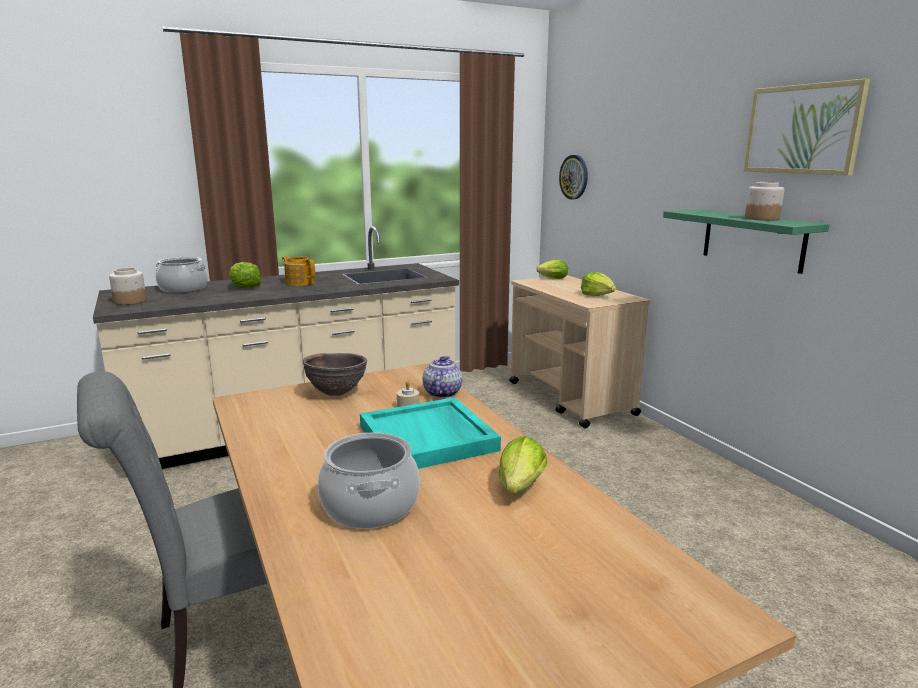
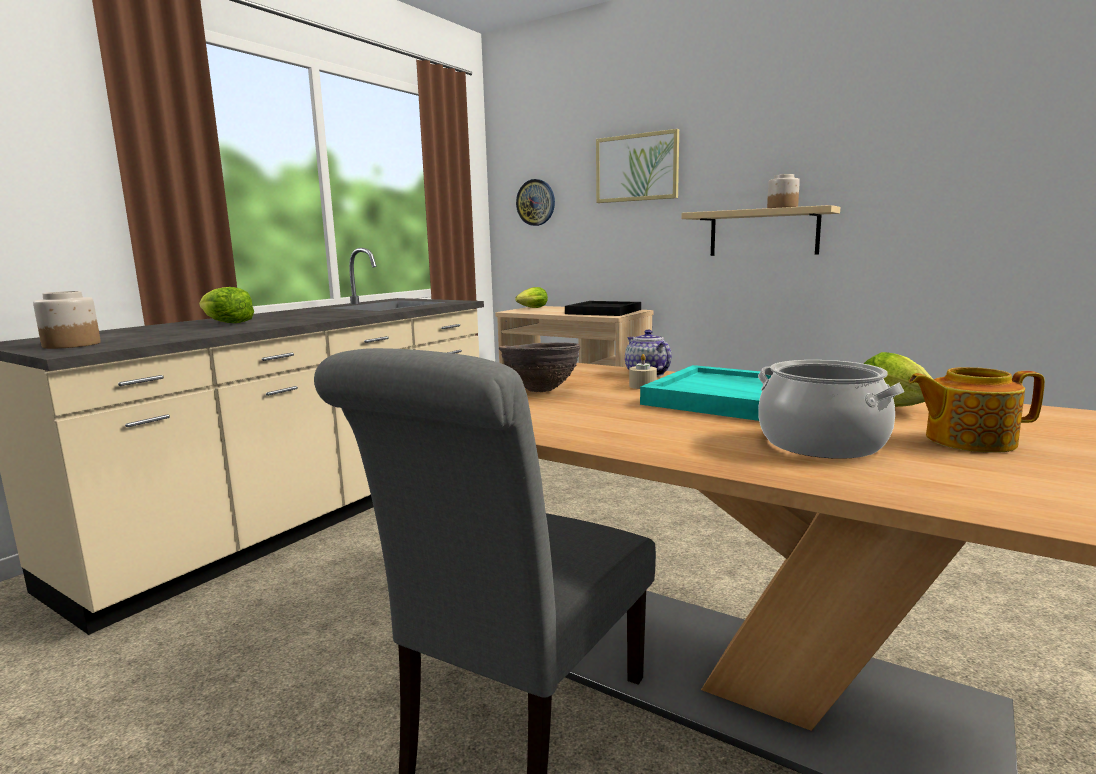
camera: 30 degrees left, 5 degrees down
cooking pot [156,257,208,293] -> none
teapot [282,256,315,286] -> teapot moved to [909,367,1045,453]
lettuce [581,272,616,296] -> black tray [565,301,641,316]
green shelf [663,209,830,274] -> beige shelf [681,205,840,256]
picture [744,79,870,176] -> picture moved to [596,129,679,203]

